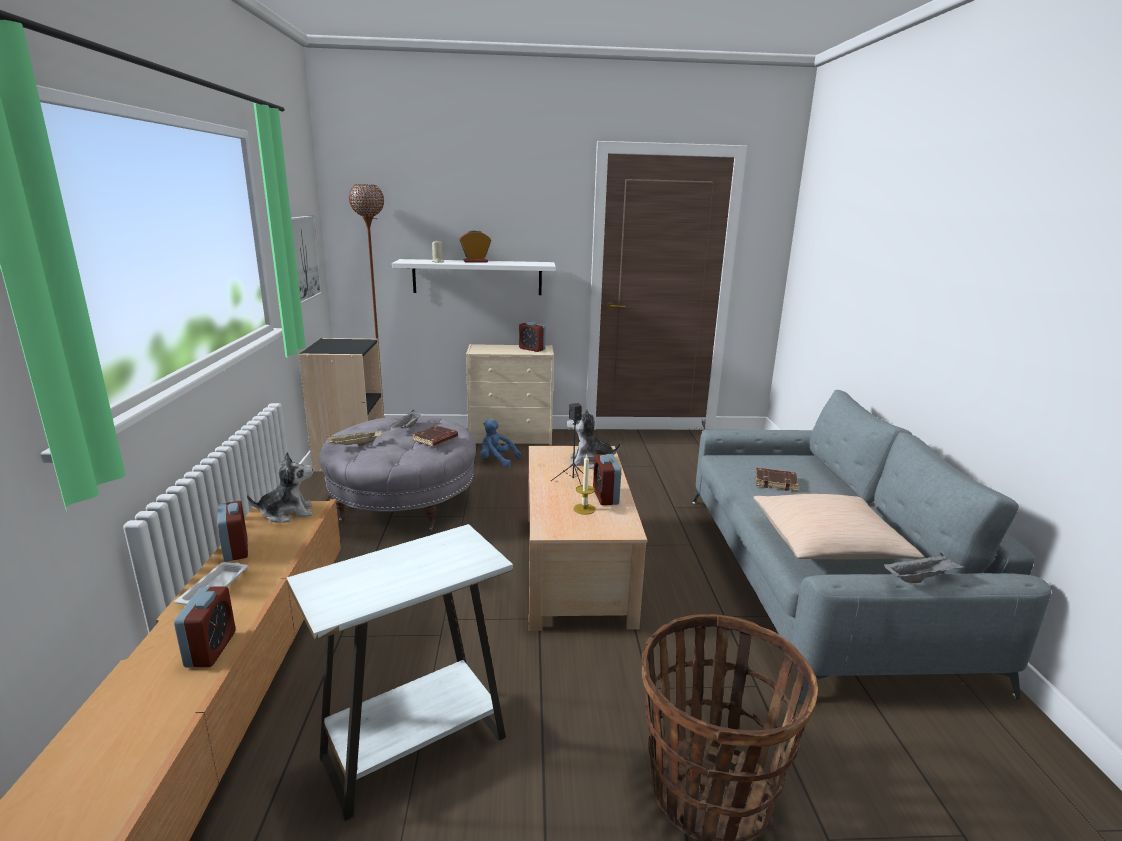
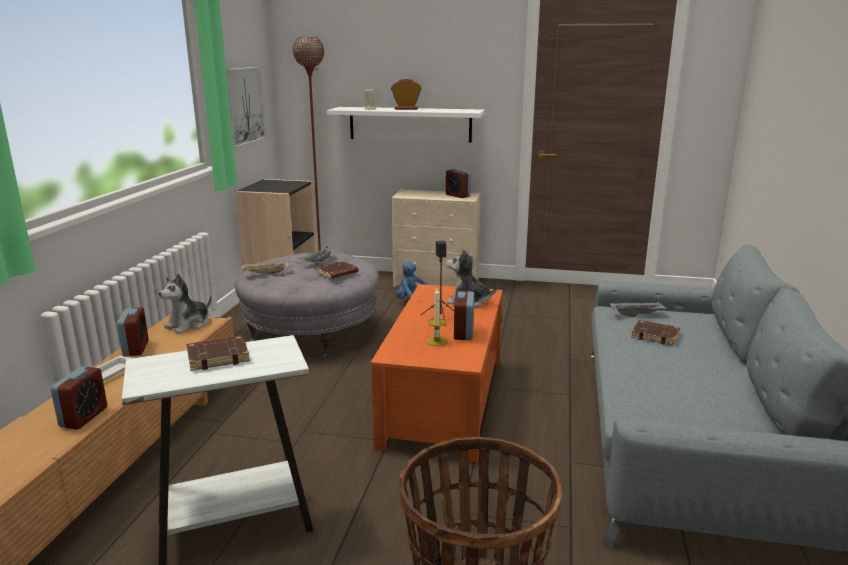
camera: 15 degrees right, 0 degrees up
plush toy [247,452,313,522] -> plush toy turned 135 degrees clockwise [159,273,212,334]
beige coffee table [528,446,647,631] -> orange coffee table [370,284,503,462]
beige pillow [753,494,924,559] -> none
grey tray [883,553,965,583] -> grey tray moved to [610,301,668,317]
none -> brown book [187,336,250,371]

